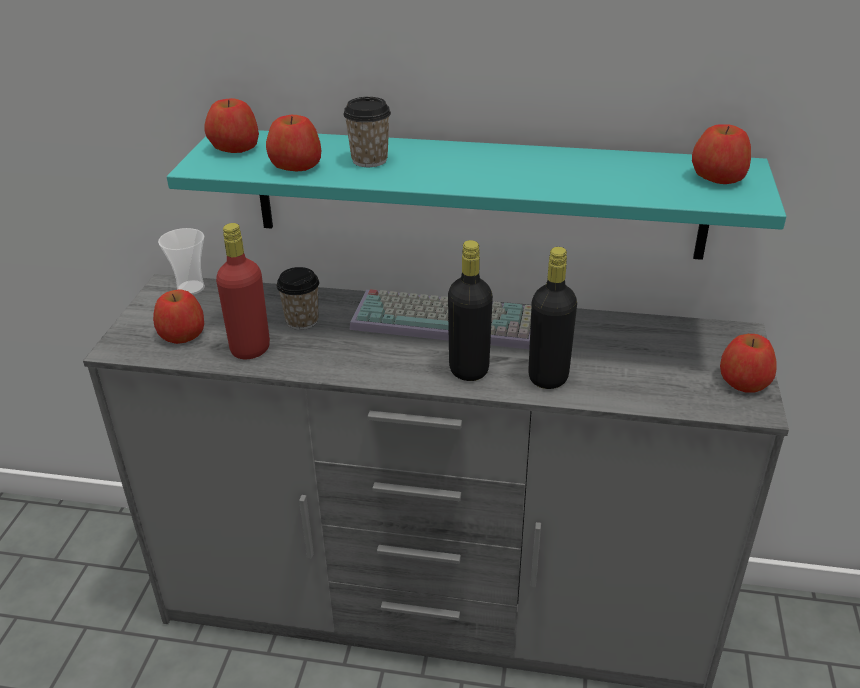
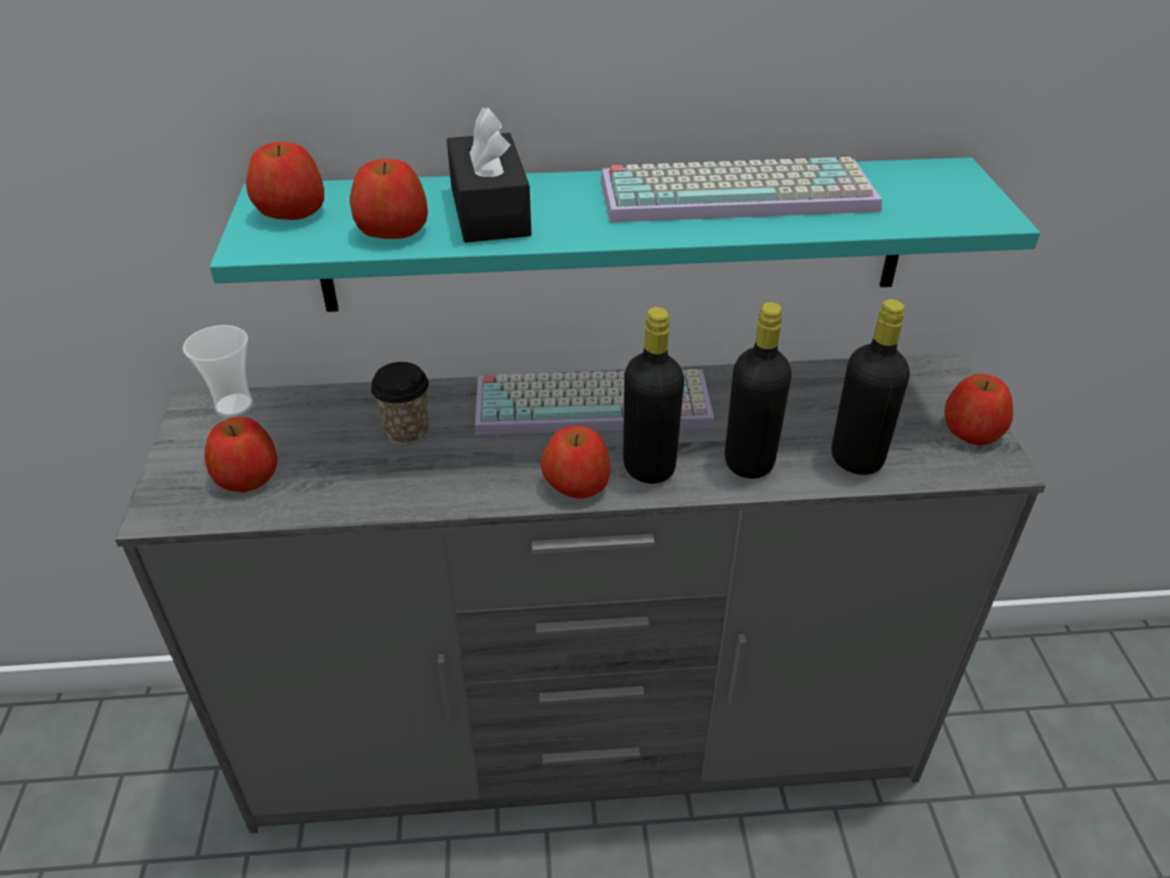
camera: 15 degrees left, 5 degrees up
red bottle [216,223,270,359] -> none
cup [343,97,391,167] -> black tissue box [447,107,531,243]
apple [692,124,751,184] -> apple moved to [541,426,611,499]
none -> keyboard [601,157,882,223]
none -> black bottle [831,299,910,475]

